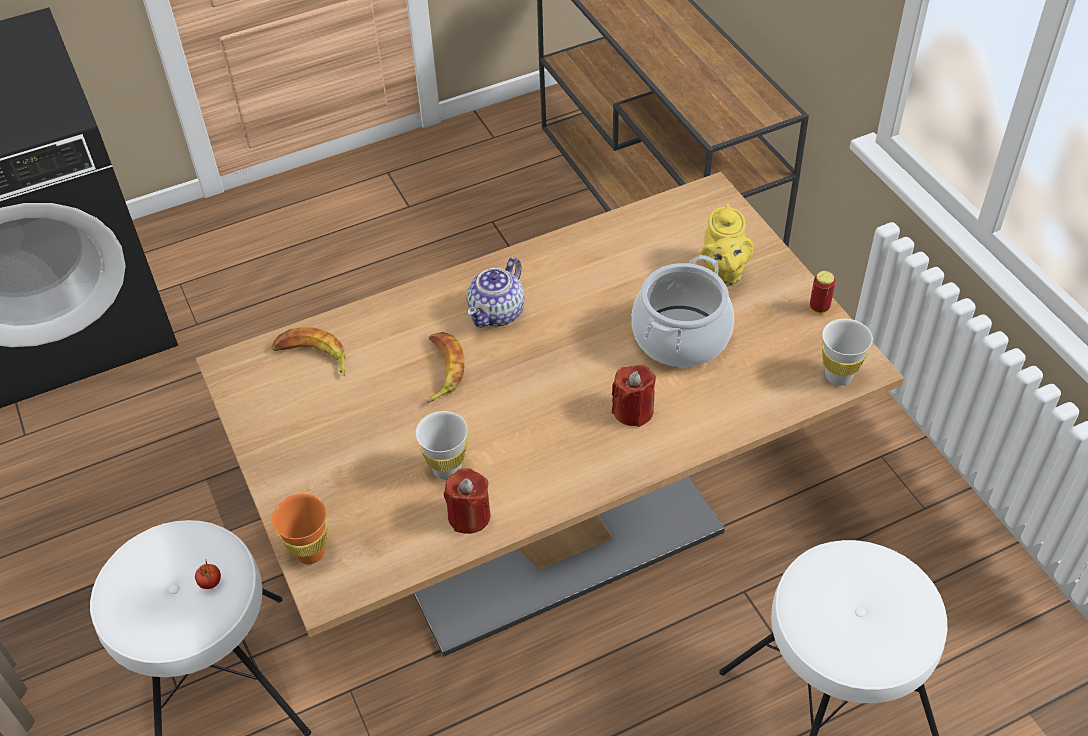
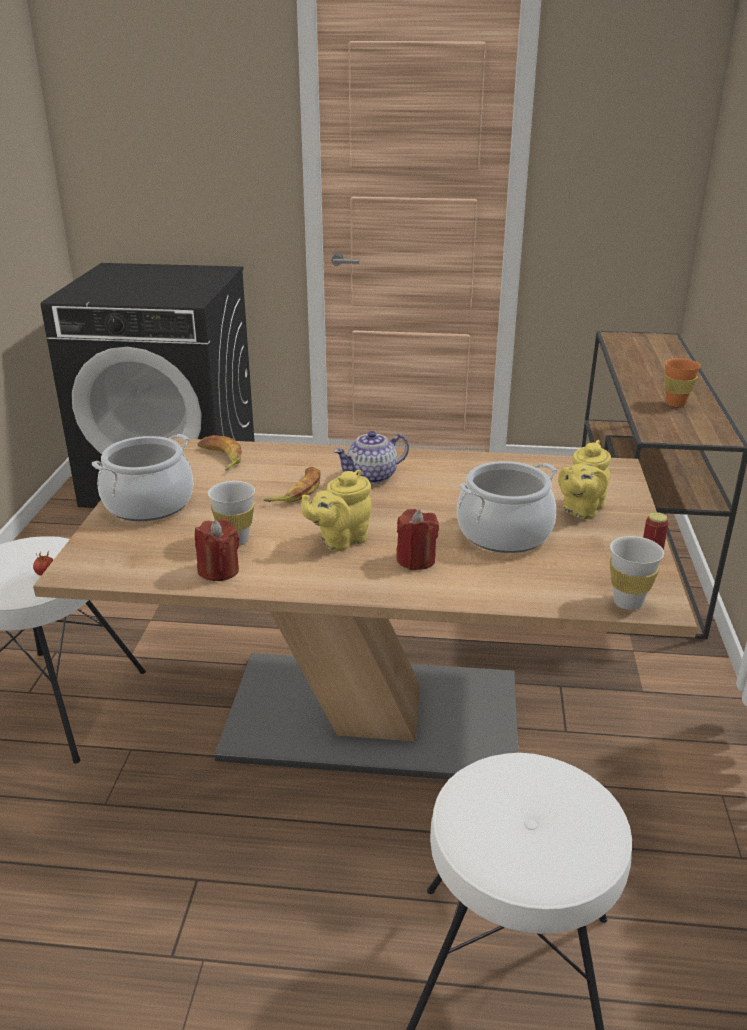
camera: 30 degrees right, 20 degrees down
orange cup [272,494,328,564] -> orange cup moved to [664,358,701,407]
none -> cooking pot [92,434,194,521]
none -> yellow teapot [301,469,372,551]

